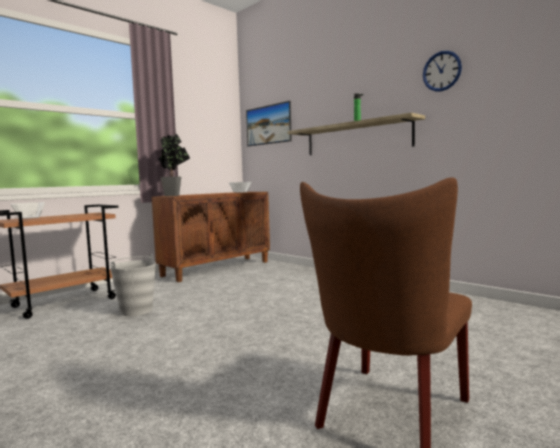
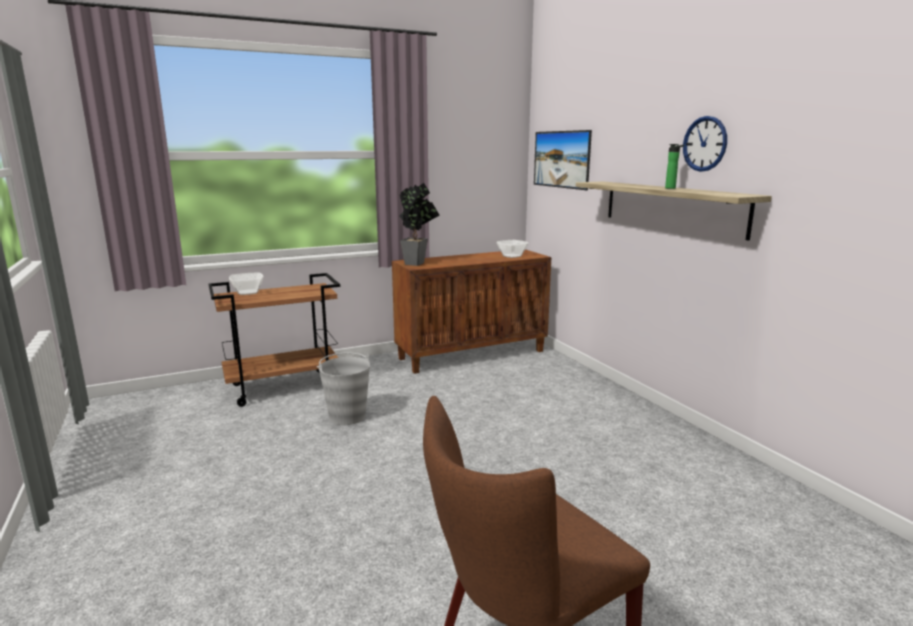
camera: 20 degrees right, 10 degrees up
wall clock [423,50,462,91] -> wall clock moved to [683,116,727,172]

